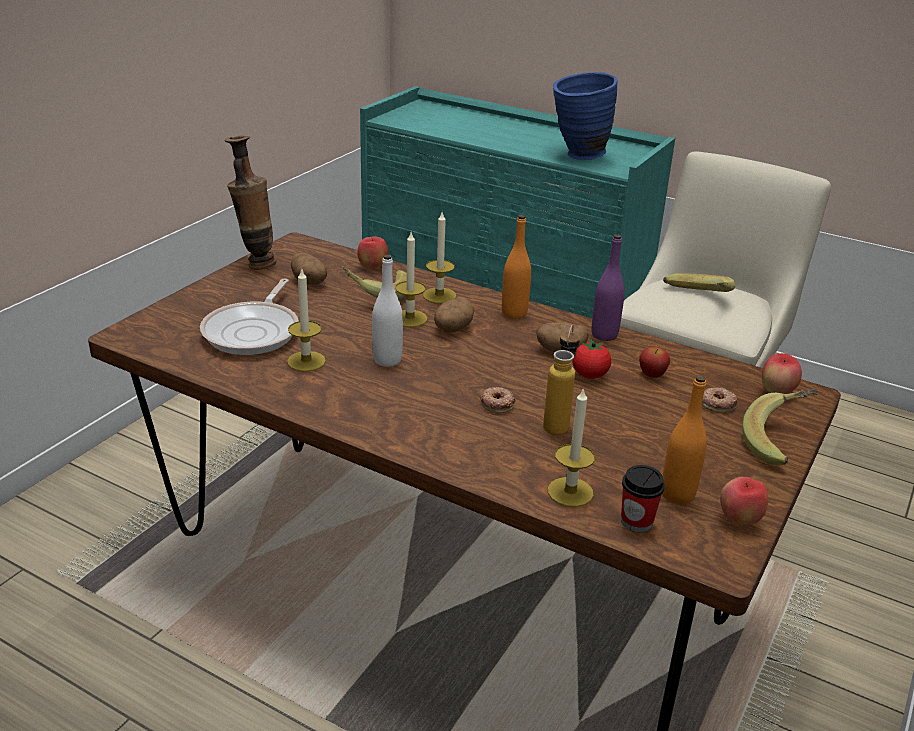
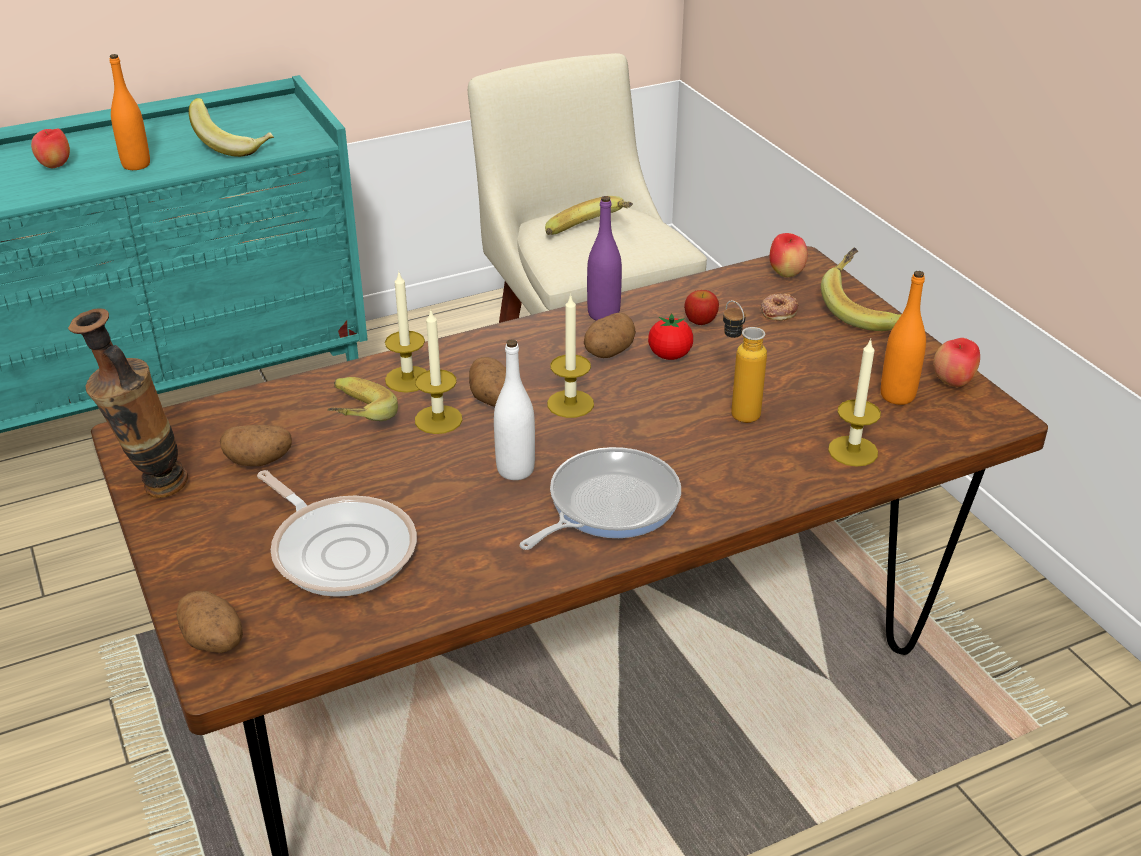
camera: 55 degrees left, 5 degrees up
candle [287,268,326,372] -> candle moved to [547,294,594,418]
apple [357,237,388,269] -> apple moved to [31,129,70,168]
donut [480,387,516,414] -> none
orange bottle [502,215,531,318] -> orange bottle moved to [110,54,150,170]
blue vase [553,72,617,160] -> banana [189,98,274,157]
cup [621,465,665,532] -> none
none -> potato [176,591,243,653]
none -> frying pan [519,447,681,550]

